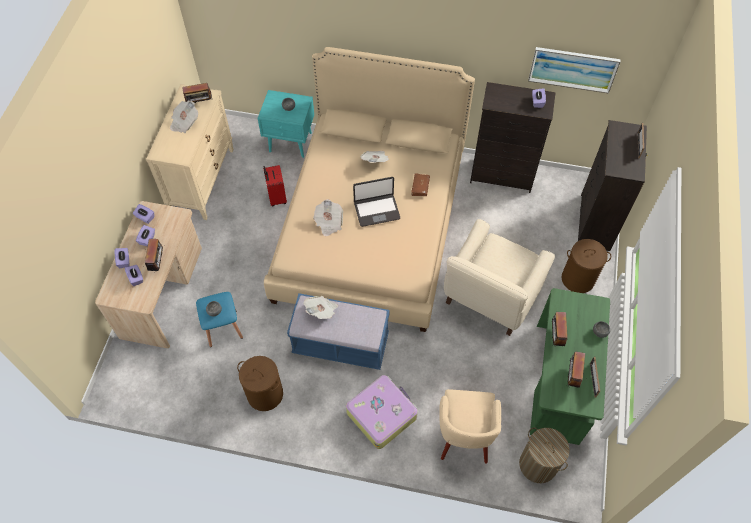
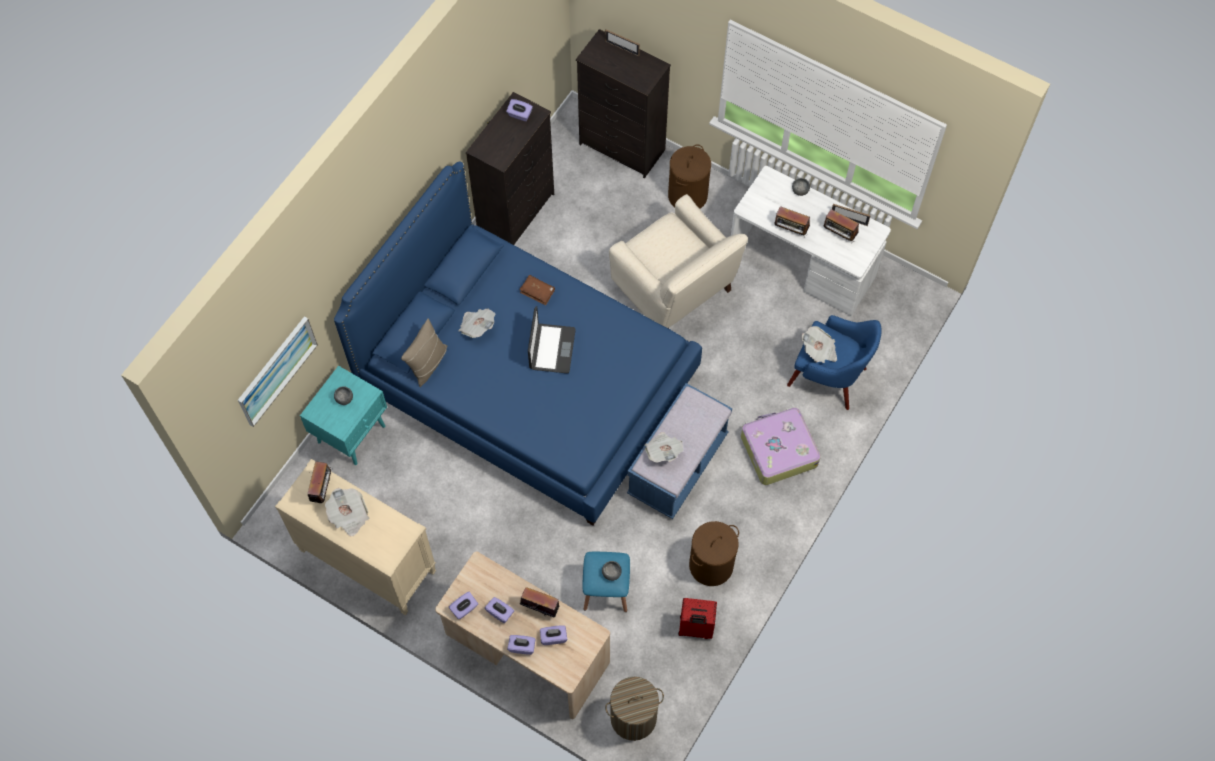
camera: 70 degrees left, 5 degrees up
red suitcase [263,165,287,206] -> red suitcase moved to [678,598,717,639]
beige bed [264,47,475,332] -> blue bed [334,162,702,525]
newspaper [313,199,343,236] -> newspaper moved to [802,326,837,363]
beige armchair [439,389,501,464] -> blue armchair [787,315,882,410]
laundry basket [519,428,570,483] -> laundry basket moved to [605,677,664,741]
picture [528,47,621,93] -> picture moved to [238,316,318,427]
green desk [530,288,610,445] -> white desk [731,166,891,316]
none -> beige pillow [401,318,447,387]

